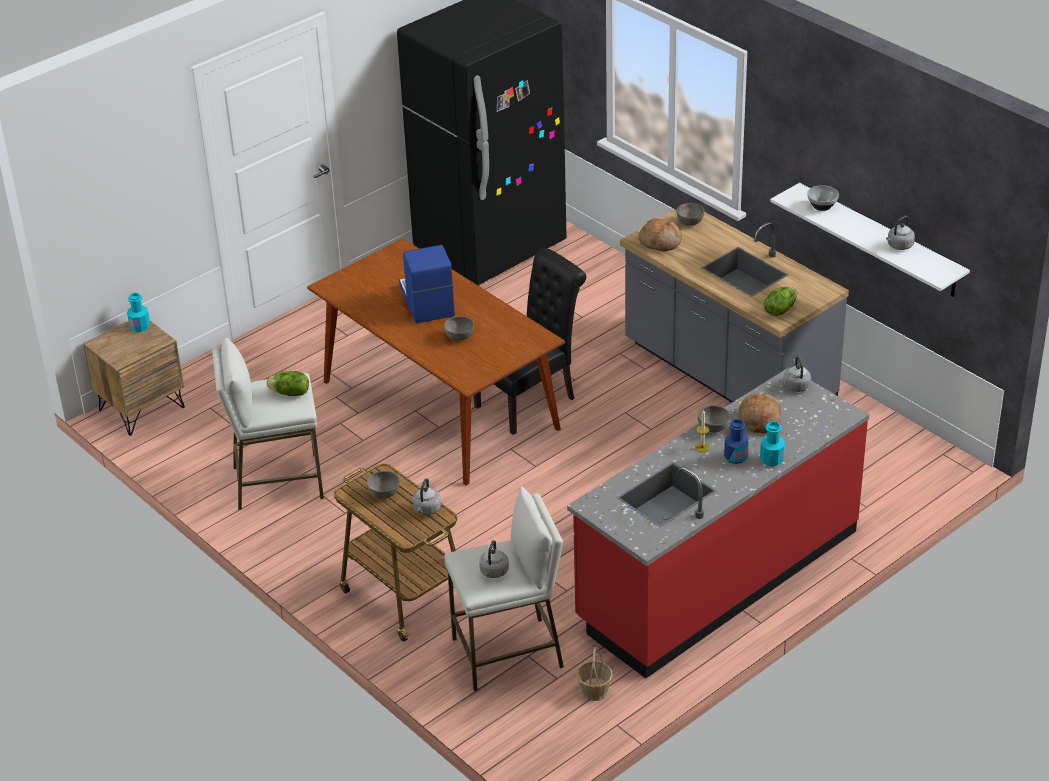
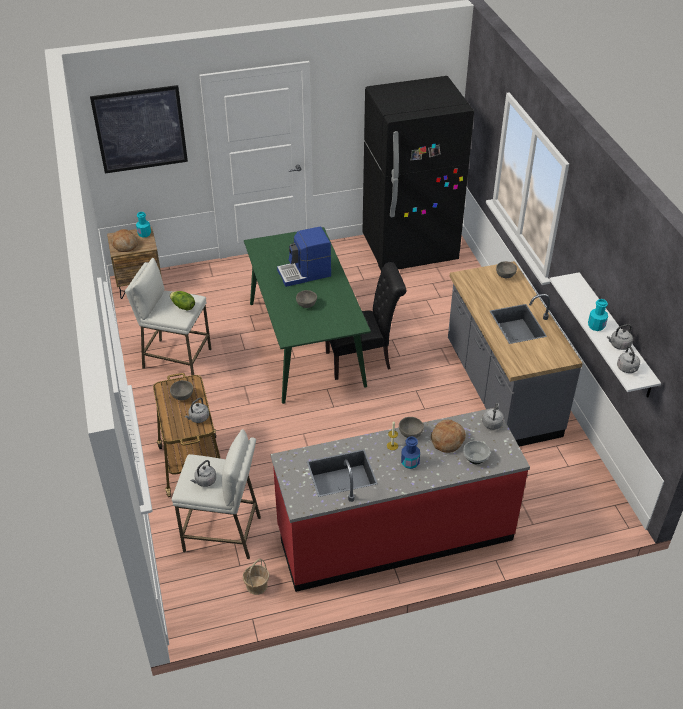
camera: 25 degrees right, 5 degrees up
brown dining table [307,238,565,486] -> green dining table [244,227,371,404]
coffee machine [399,245,455,323] -> coffee machine turned 120 degrees counterclockwise [277,227,331,287]
bread [639,218,682,251] -> bread moved to [111,229,138,252]
turquoise bottle [760,421,785,466] -> turquoise bottle moved to [588,299,608,331]
lettuce [764,286,797,316] -> none
bowl [807,185,839,211] -> bowl moved to [463,441,490,464]
none -> picture [90,85,188,174]
none -> grey kettle [617,346,640,373]

